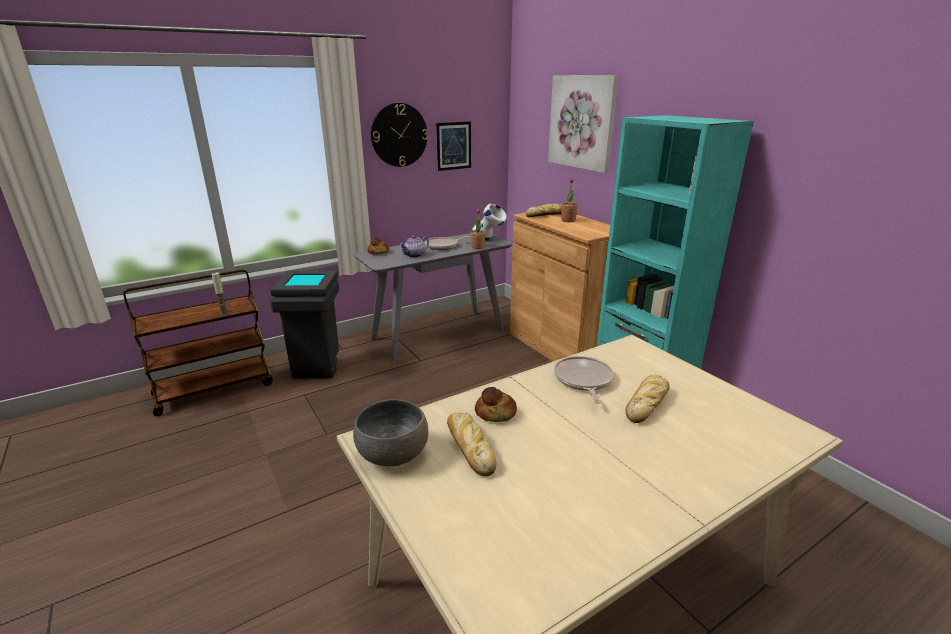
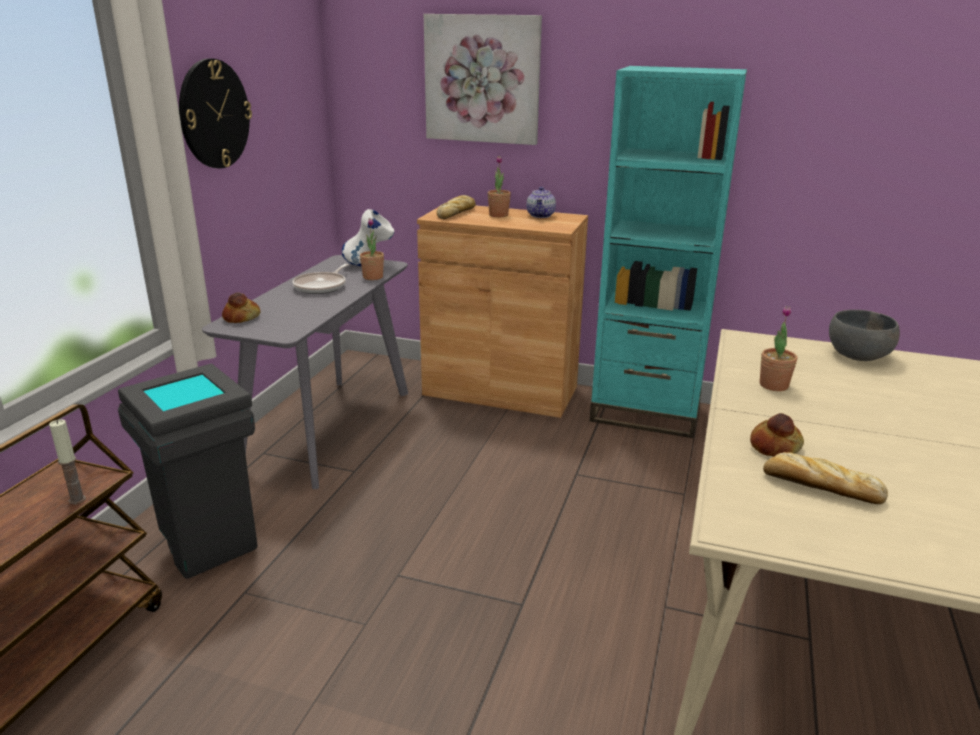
camera: 40 degrees left, 0 degrees up
grey bowl [353,399,429,466] -> grey bowl moved to [829,310,900,361]
teapot [399,236,429,258] -> teapot moved to [526,187,556,218]
picture [436,121,471,171] -> none
frying pan [554,356,614,404] -> potted plant [760,306,797,391]
bread [625,374,670,423] -> none

